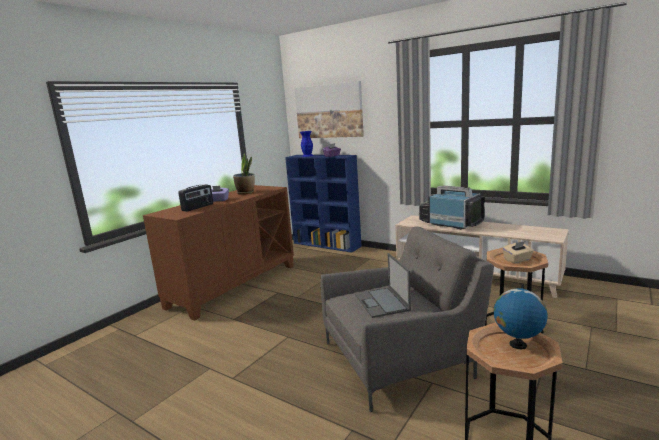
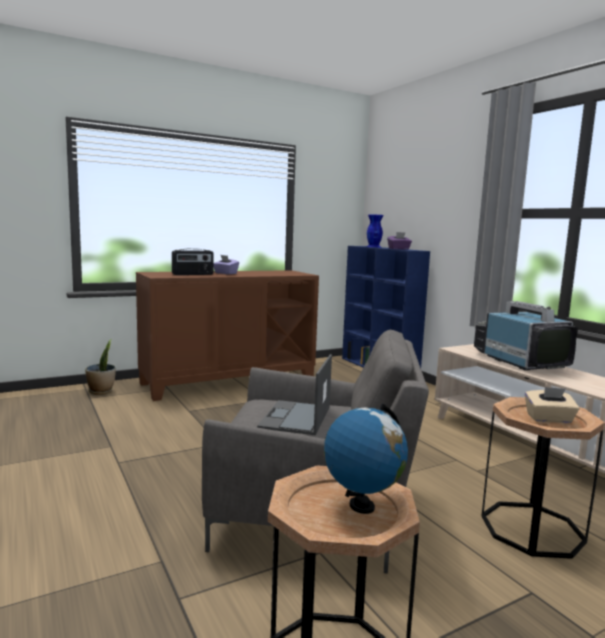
camera: 25 degrees right, 5 degrees down
potted plant [233,153,255,195] -> potted plant moved to [85,340,116,395]
picture [295,81,364,138] -> none

